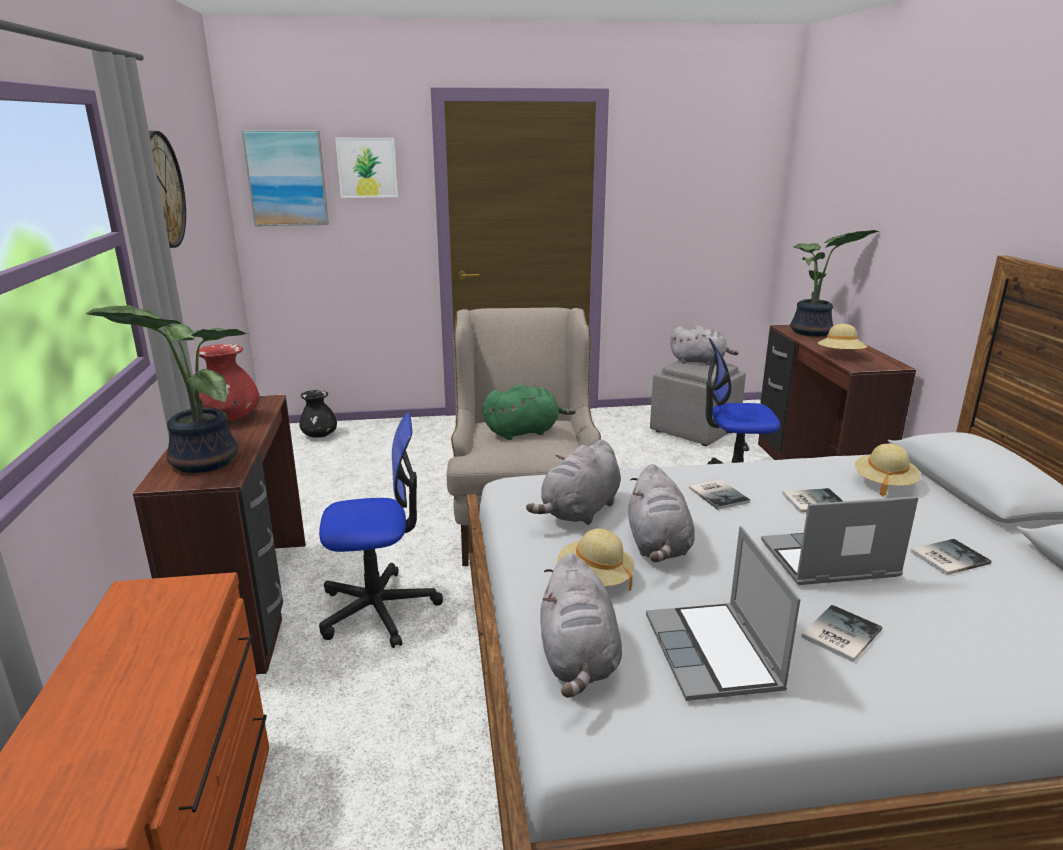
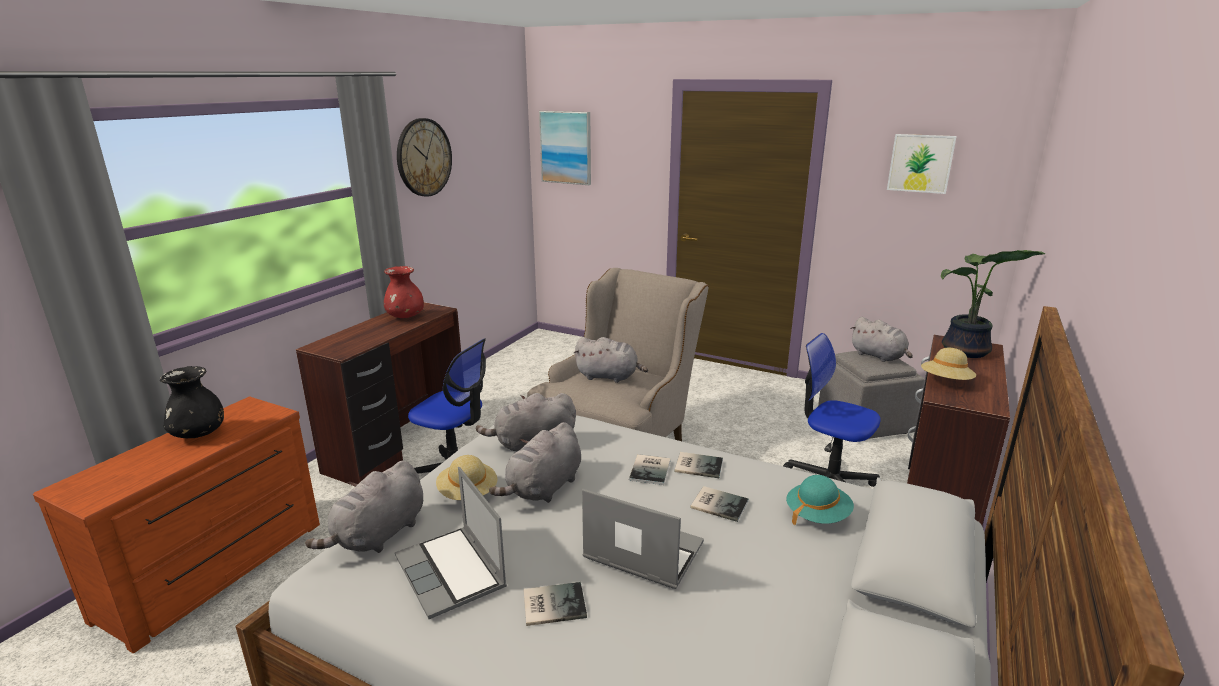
camera: 35 degrees right, 0 degrees up
potted plant [85,305,248,473] -> none
black vase [299,390,337,438] -> black vase moved to [160,366,224,438]
picture [335,138,398,198] -> picture moved to [887,134,957,194]
green plush toy [483,385,576,440] -> grey plush toy [573,337,648,383]
laptop [646,526,800,701] -> laptop turned 60 degrees counterclockwise [395,467,507,619]
beige hat [855,444,921,497] -> turquoise hat [786,475,854,526]
book [911,539,991,575] -> book moved to [674,452,723,478]

